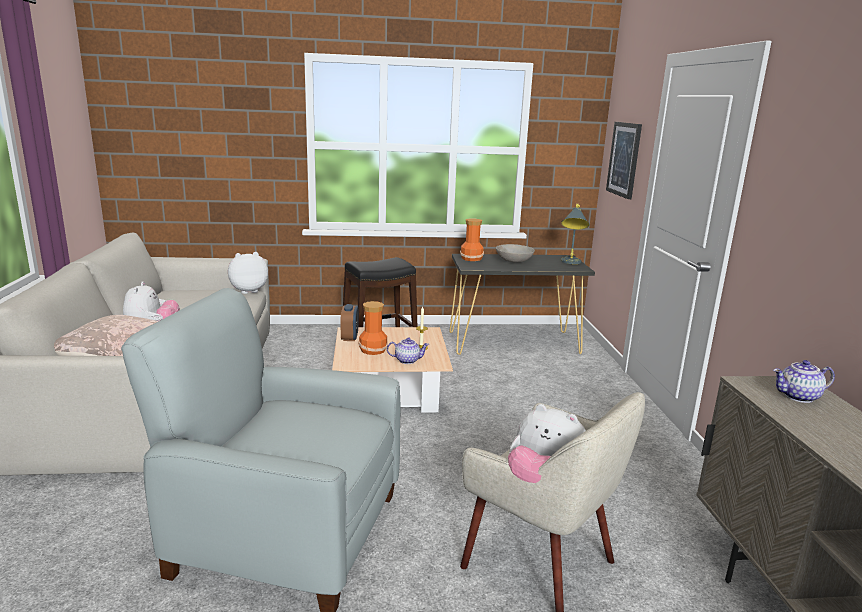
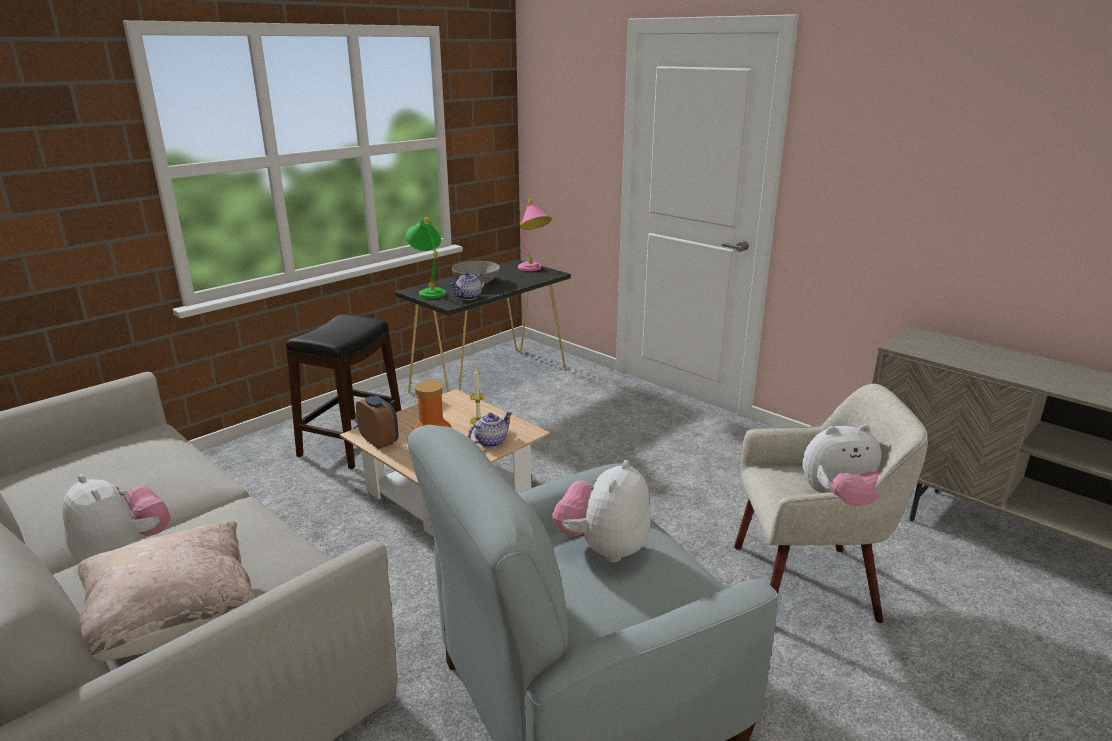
camera: 40 degrees left, 5 degrees up
plush toy [228,252,268,294] -> plush toy moved to [552,460,651,562]
vase [460,218,484,261] -> green table lamp [405,217,446,299]
grey table lamp [561,204,589,264] -> pink table lamp [518,199,552,271]
picture [606,122,642,199] -> none
teapot [773,360,835,403] -> teapot moved to [450,272,485,300]

